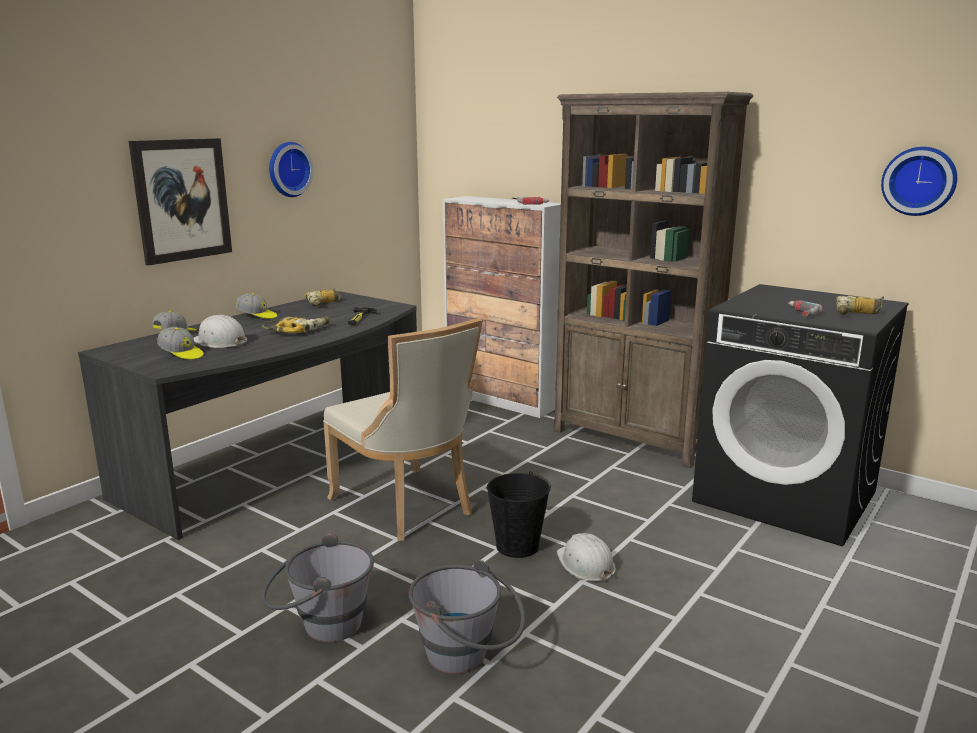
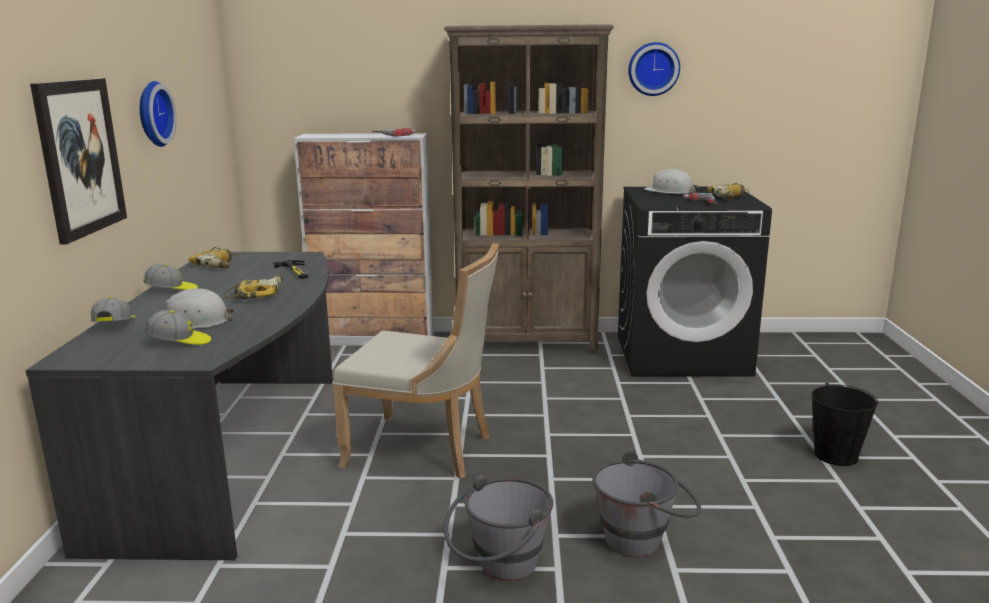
camera: 35 degrees left, 0 degrees up
black bucket [487,471,551,558] -> black bucket moved to [812,383,878,466]
white hard hat [557,533,616,583] -> white hard hat moved to [644,169,698,194]
wall clock [881,147,957,216] -> wall clock moved to [628,42,680,96]

